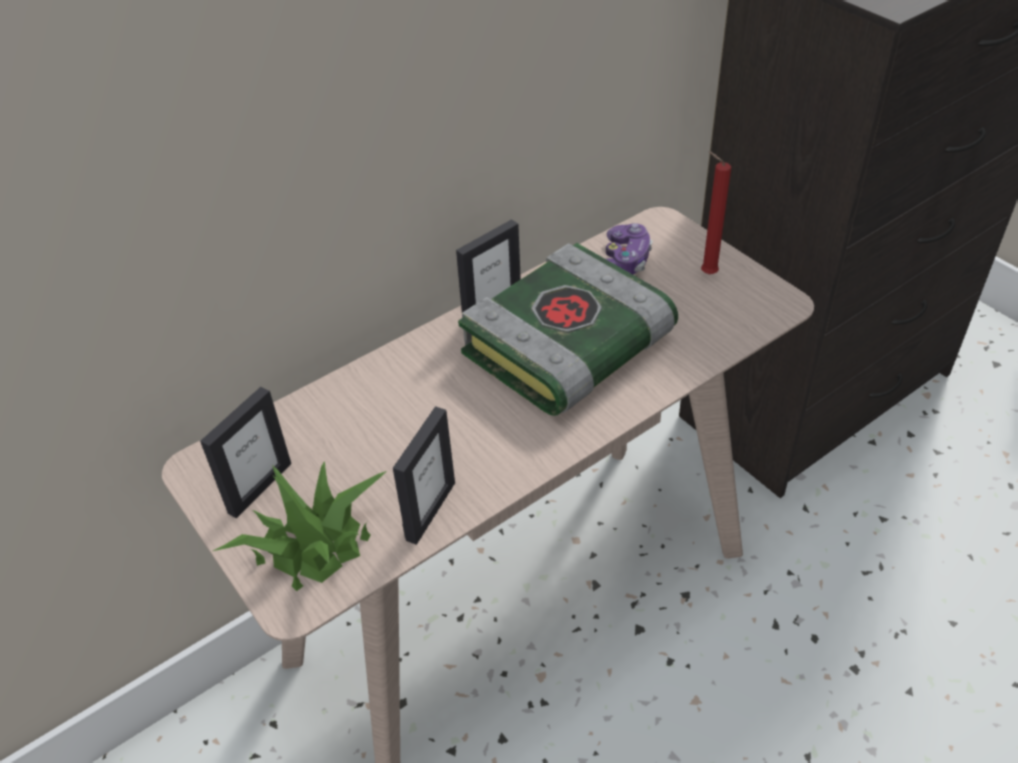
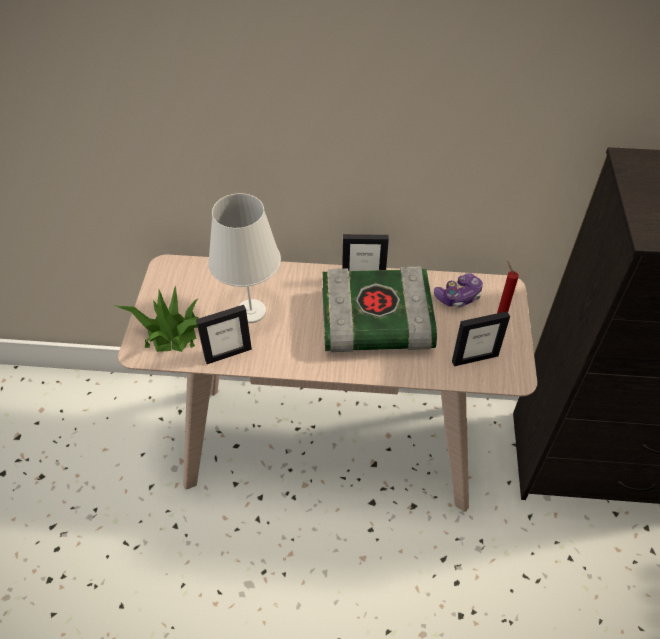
camera: 40 degrees right, 5 degrees up
picture frame [200,387,291,518] -> picture frame moved to [452,311,510,366]
none -> white table lamp [208,193,281,323]

